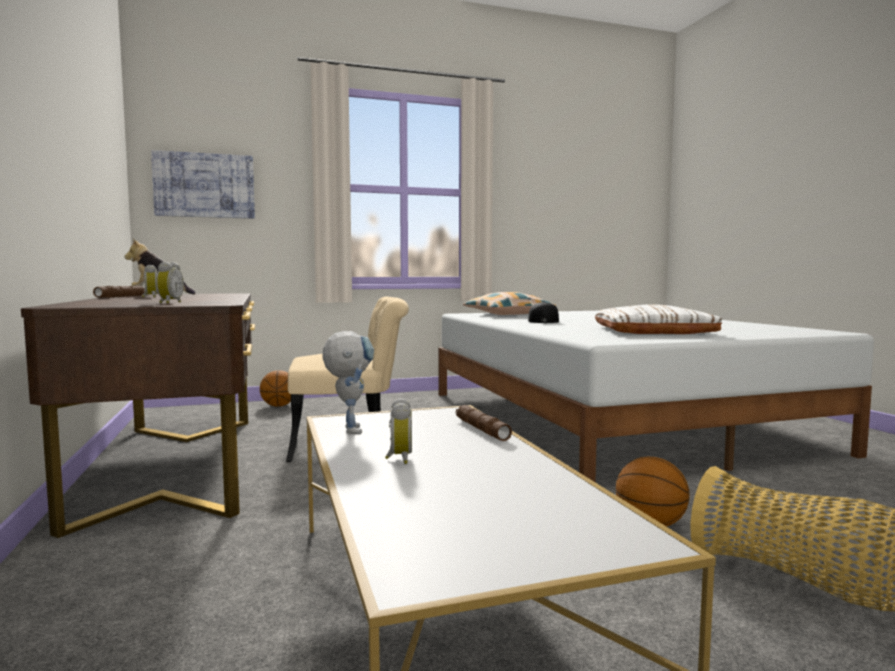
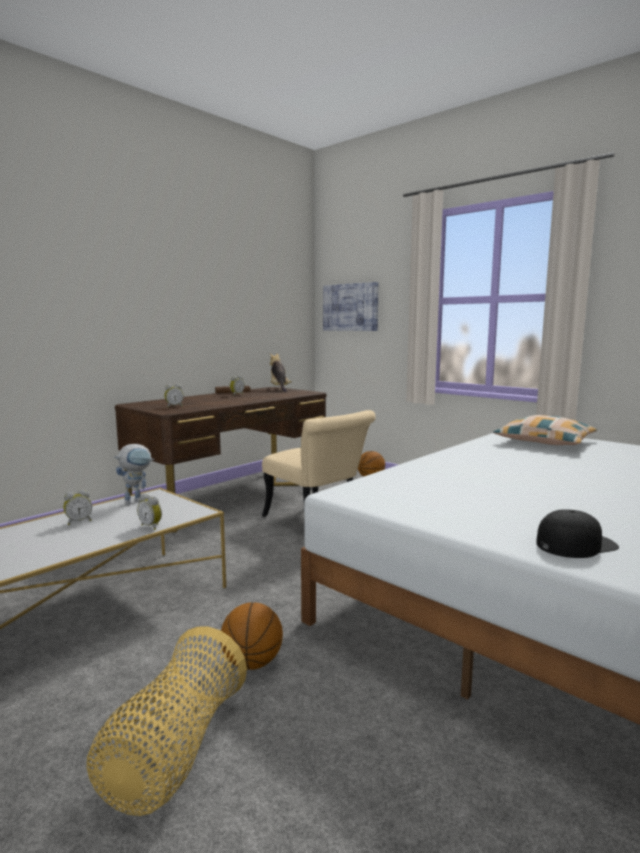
camera: 60 degrees right, 5 degrees up
brown flashlight [456,405,512,441] -> alarm clock [137,494,162,530]
black cap [528,301,559,323] -> black cap moved to [536,509,619,558]
white pillow [595,304,722,334] -> none

